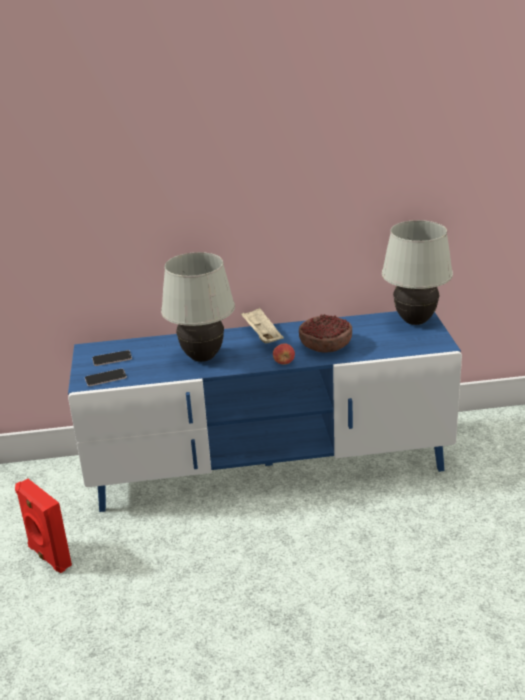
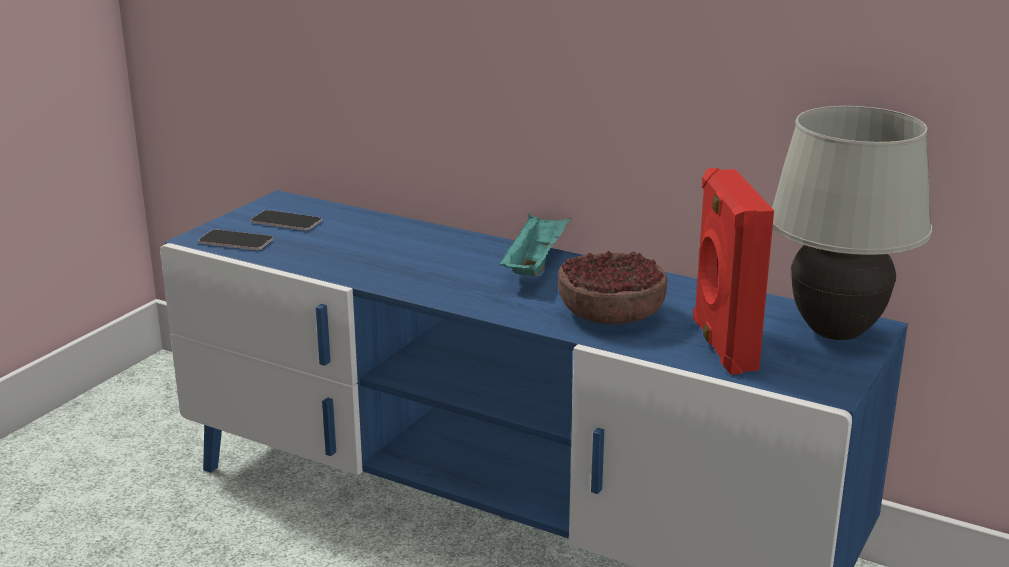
camera: 35 degrees right, 5 degrees down
red speaker [15,479,72,573] -> red speaker moved to [693,168,774,375]
white table lamp [161,252,235,362] -> none
beige tray [241,308,283,343] -> turquoise tray [499,213,571,276]
apple [273,343,295,365] -> none

